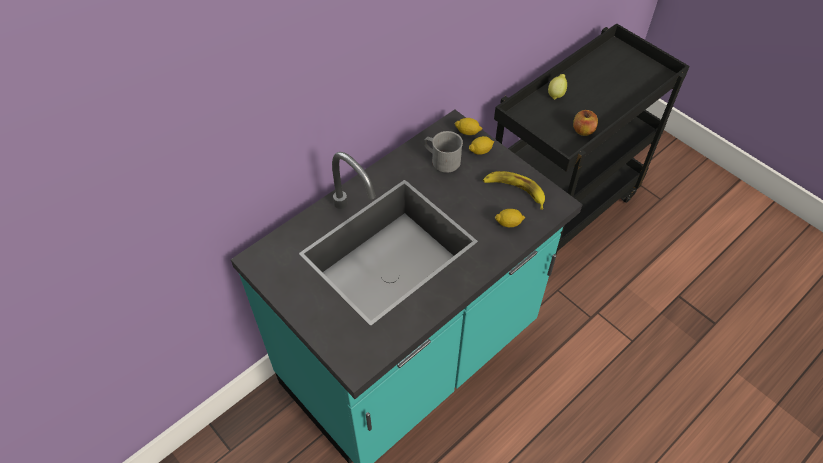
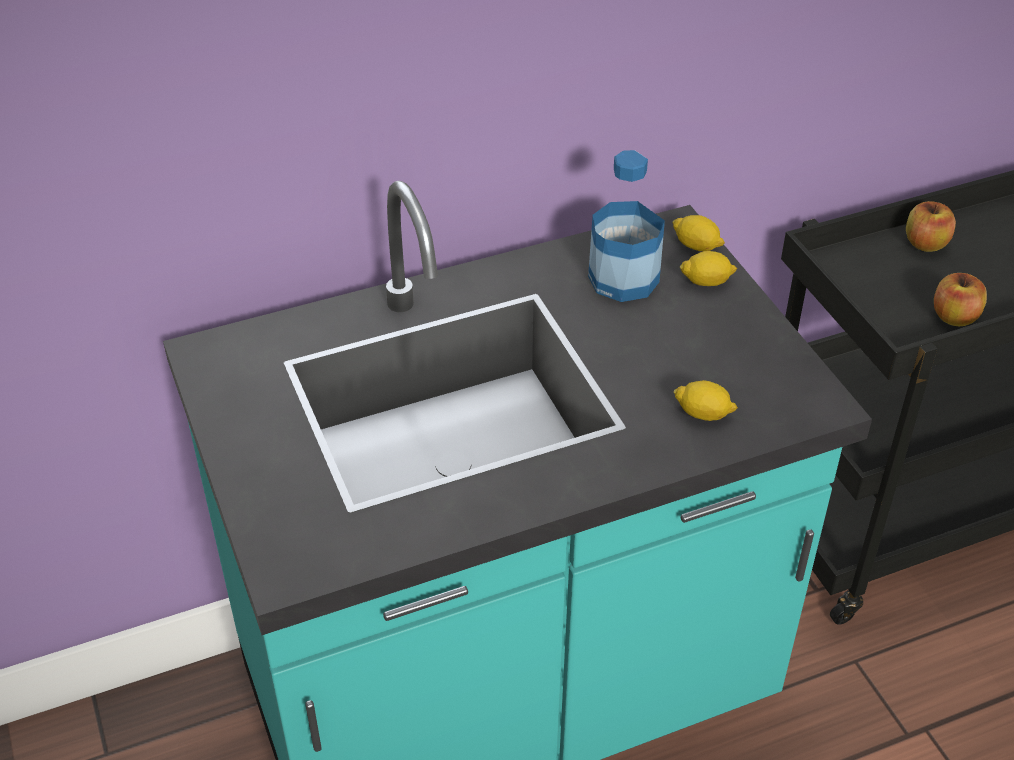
camera: 20 degrees right, 10 degrees down
grey mug [424,131,463,173] -> bottle [588,150,665,302]
banana [483,171,545,210] -> none
lemon [548,74,567,100] -> apple [906,201,956,252]

